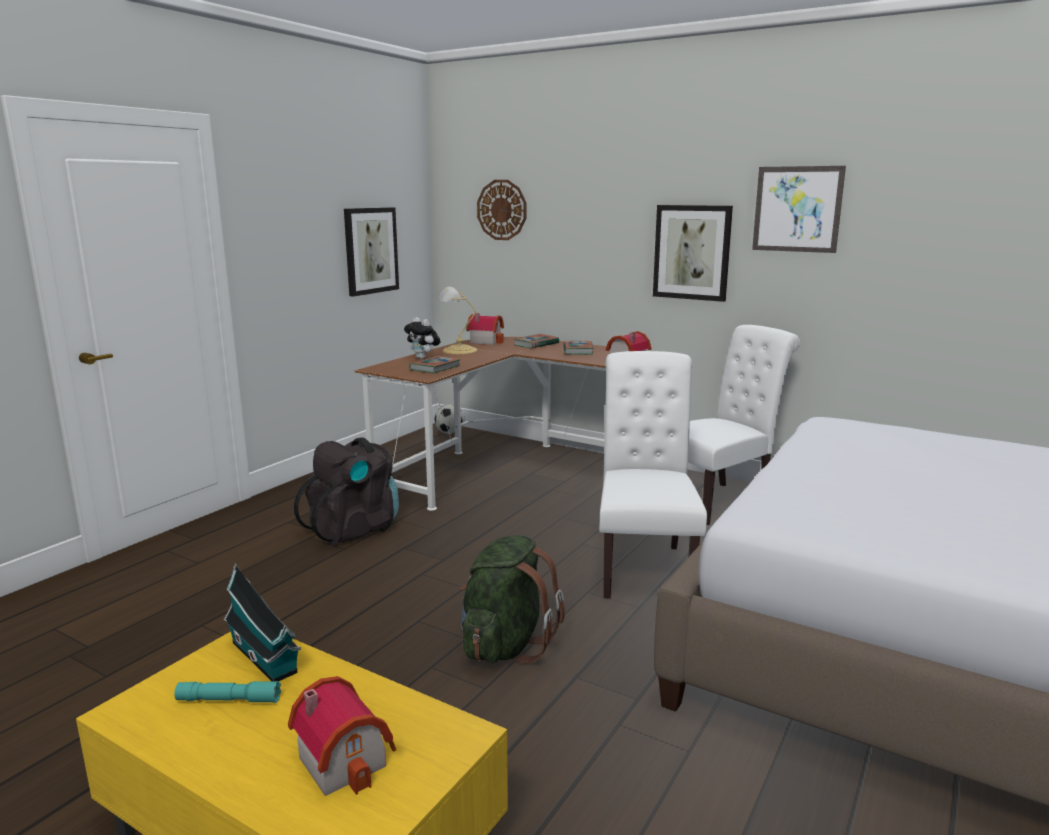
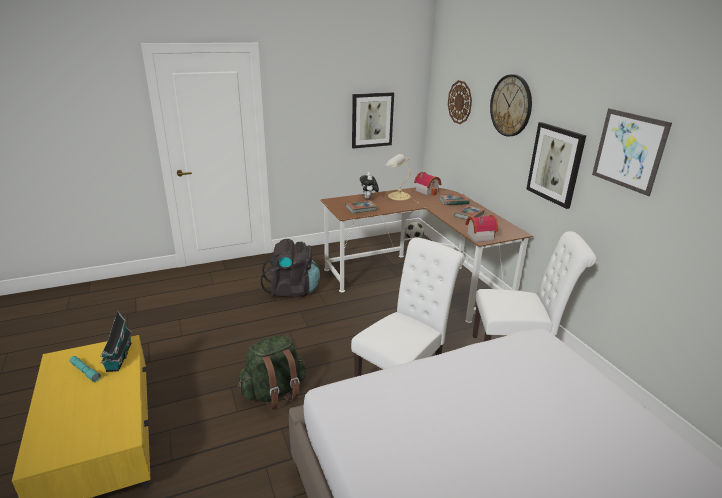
camera: 35 degrees right, 10 degrees up
toy house [288,676,396,796] -> none
none -> wall clock [490,74,532,137]

